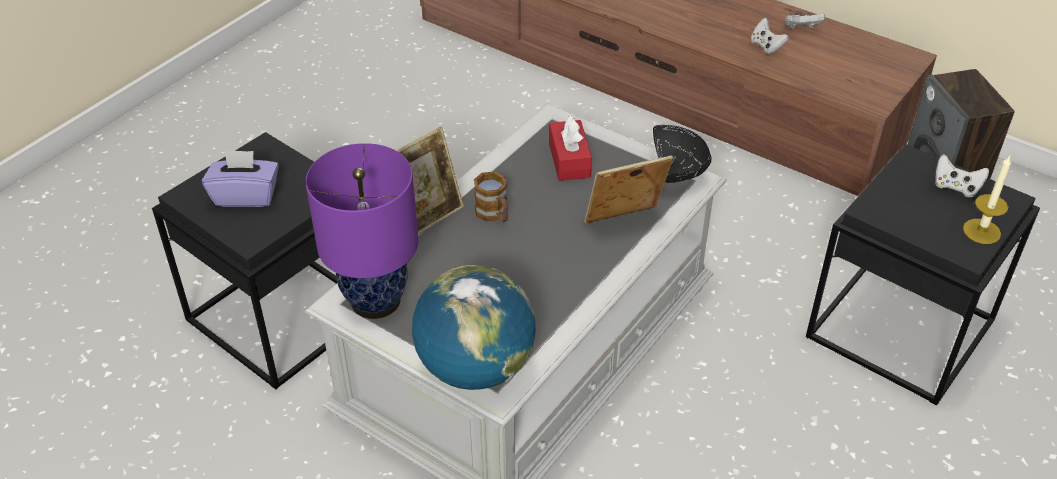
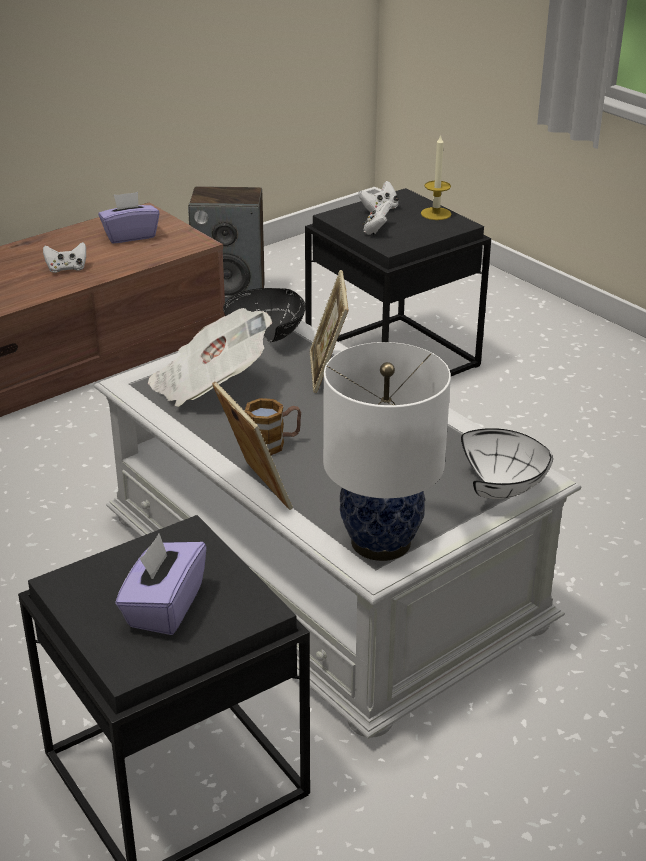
camera: 75 degrees left, 10 degrees down
purple table lamp [305,143,419,319] -> white table lamp [323,342,451,561]
globe [412,265,536,390] -> white bowl [461,428,553,499]
red tissue box [549,115,592,181] -> newspaper [148,308,272,407]
white game controller [785,13,825,29] -> white game controller moved to [363,200,393,235]
none -> purple tissue box [98,192,160,243]

